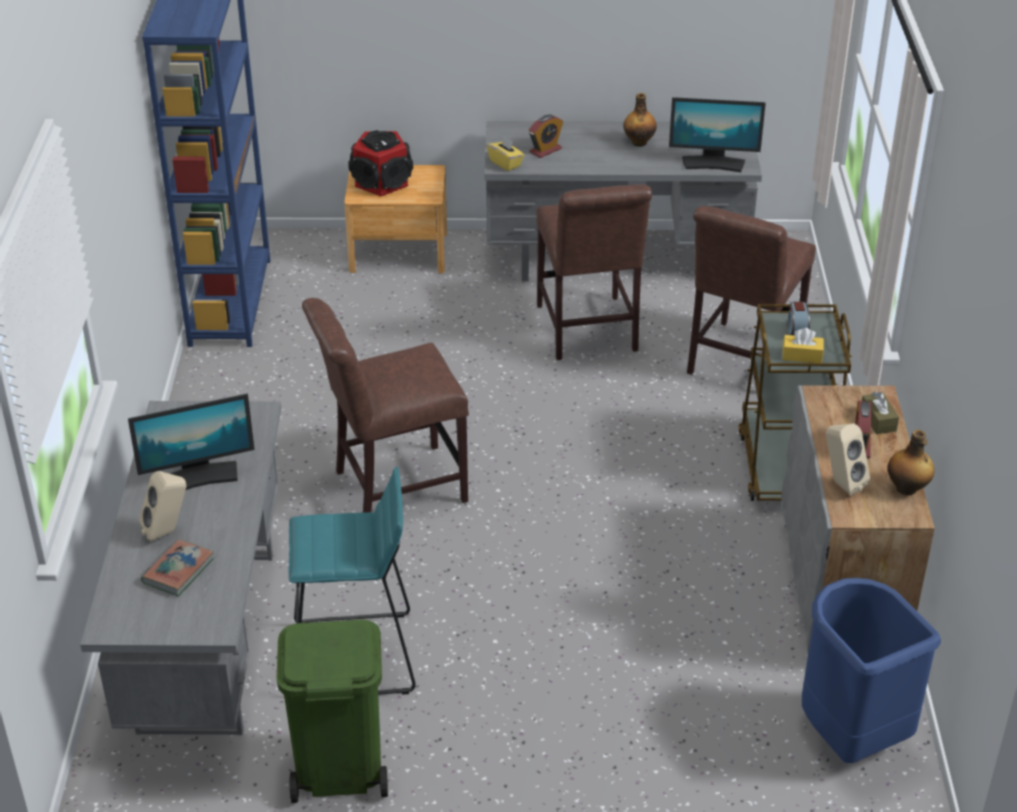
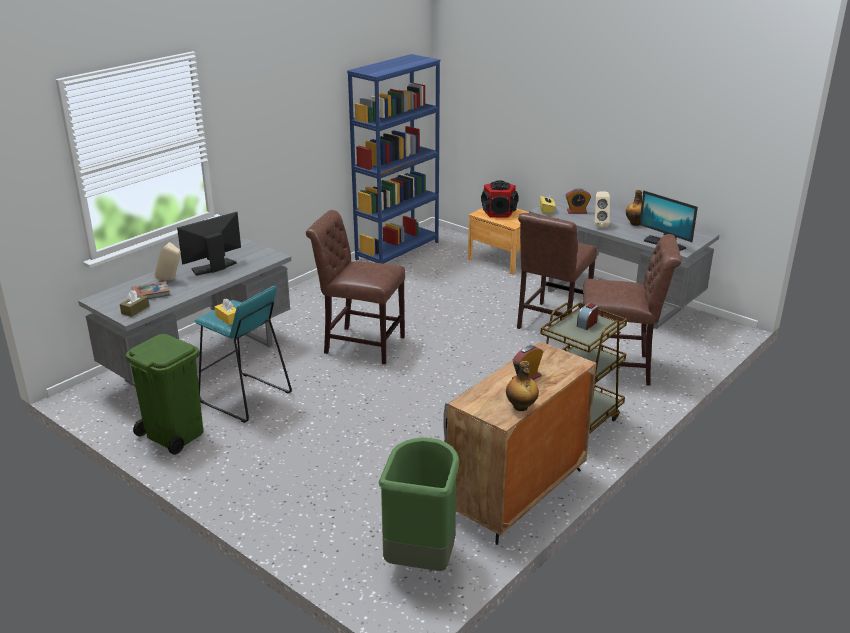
camera: 40 degrees right, 10 degrees down
monitor [128,393,255,490] -> monitor turned 120 degrees clockwise [177,212,241,276]
brown chair [687,206,816,375] -> brown chair turned 150 degrees counterclockwise [583,234,682,386]
yellow tissue box [782,328,824,363] -> yellow tissue box moved to [215,298,236,325]
blue trash can [802,578,941,763] -> green trash can [378,437,459,571]
beige speaker [826,423,870,496] -> beige speaker moved to [595,191,610,228]
brown tissue box [862,391,899,434] -> brown tissue box moved to [120,290,149,317]

